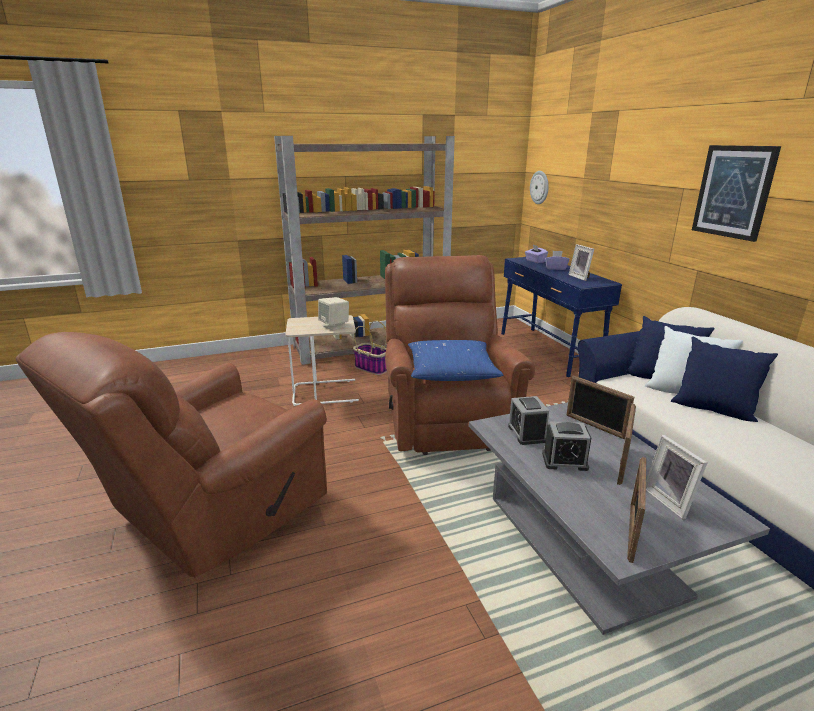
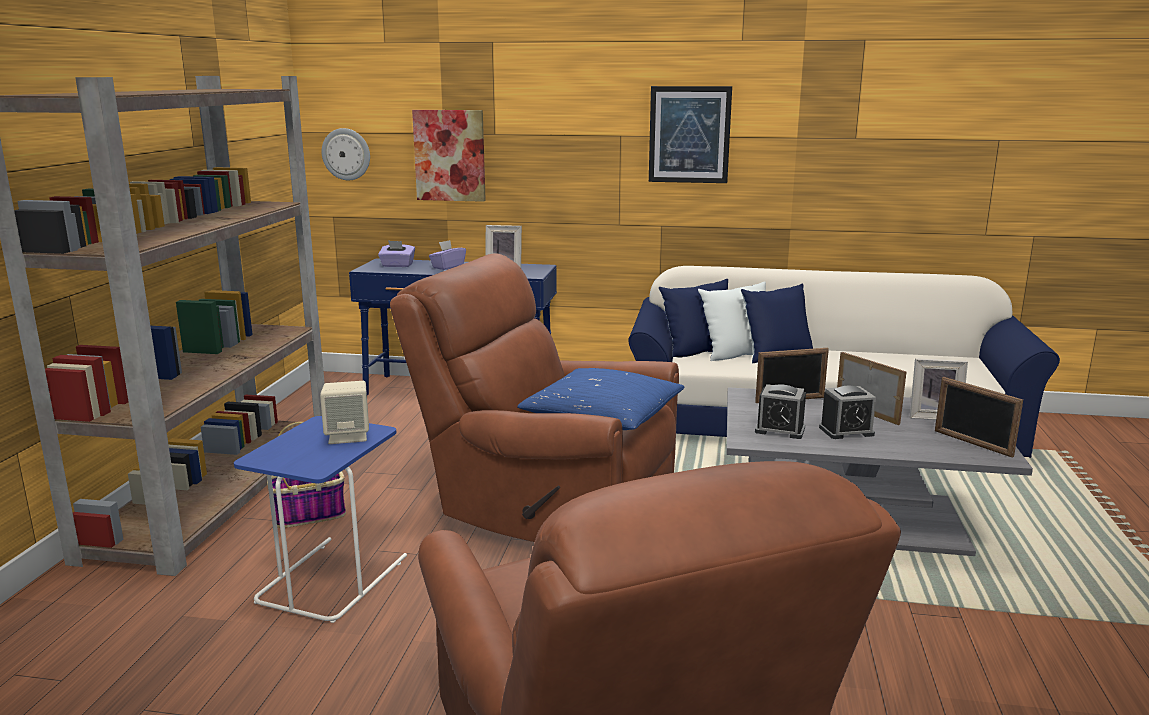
camera: 60 degrees left, 5 degrees down
beige side table [285,315,359,406] -> blue side table [234,416,407,623]
alarm clock [542,421,591,471] -> alarm clock turned 45 degrees clockwise [819,386,876,439]
none -> picture [412,110,486,202]

